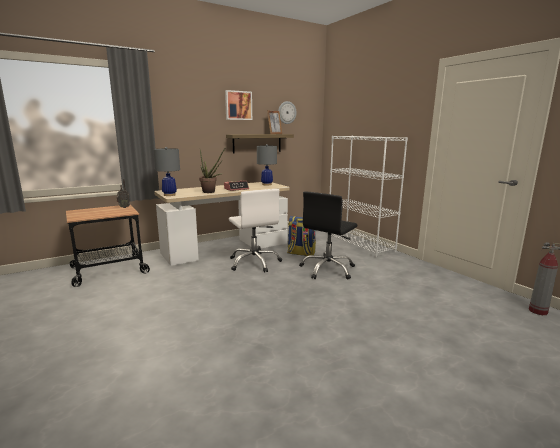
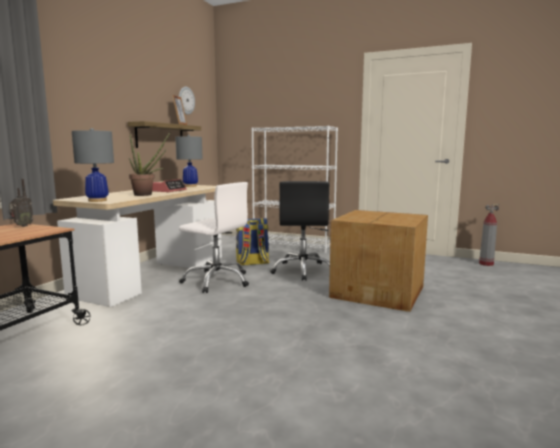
camera: 35 degrees left, 5 degrees down
picture [225,90,252,120] -> none
none -> cardboard box [329,210,428,312]

